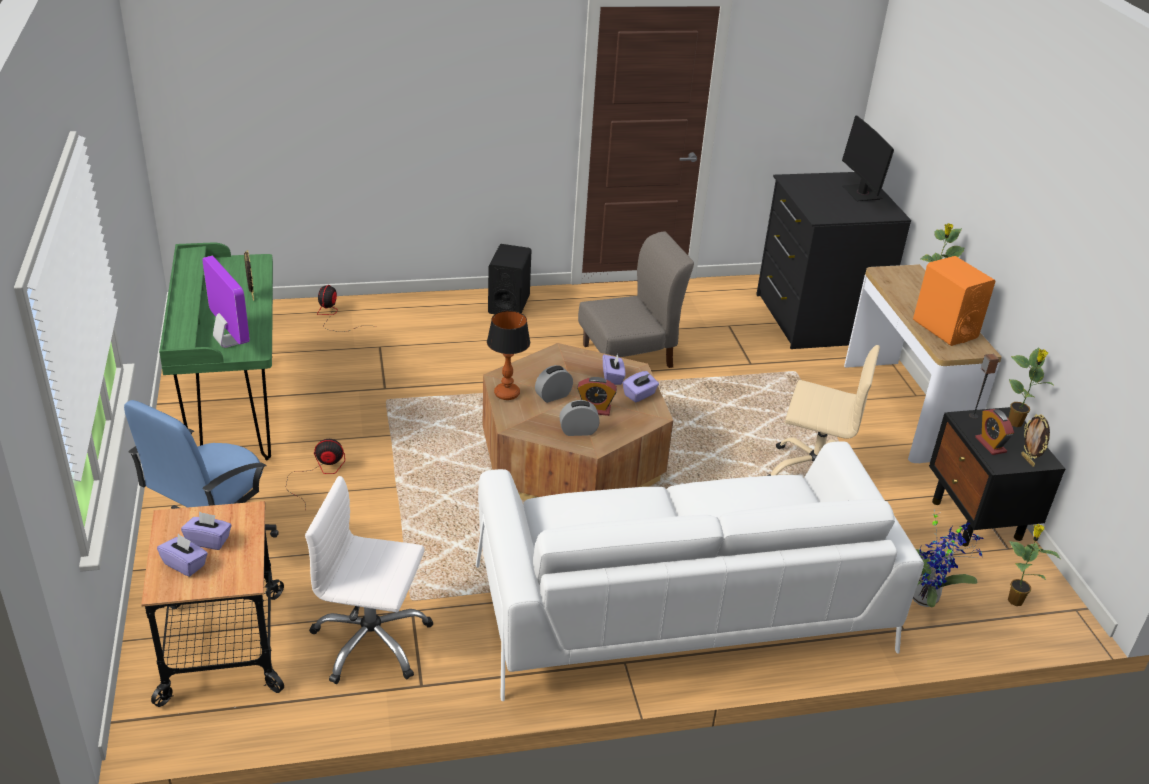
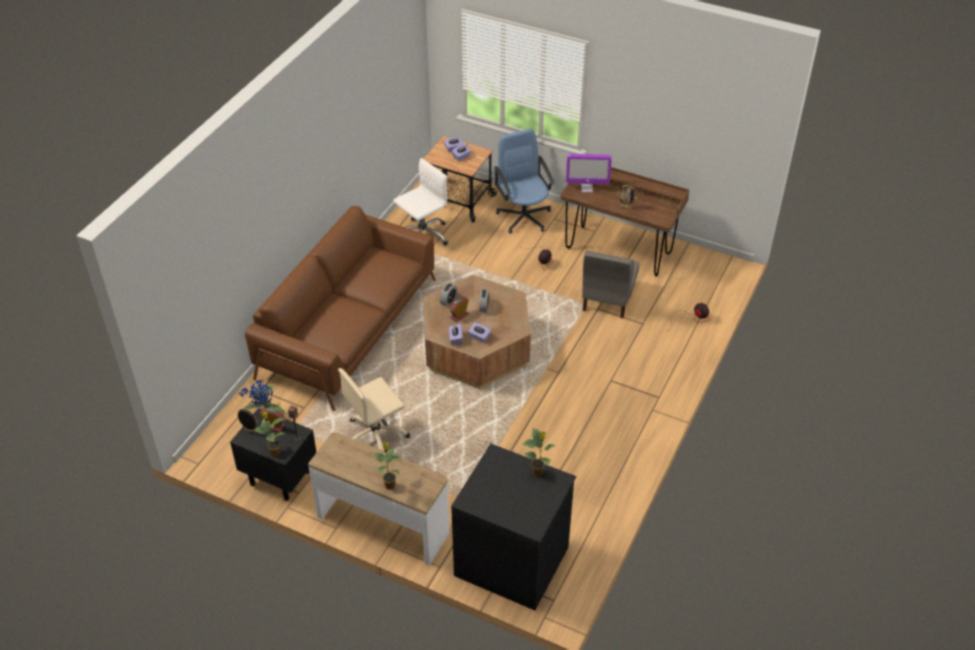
camera: 130 degrees right, 10 degrees up
green desk [159,242,273,460] -> brown desk [560,167,689,277]
white sofa [476,441,924,701] -> brown sofa [245,206,436,411]
table lamp [487,311,530,400] -> none
black speaker [488,244,531,314] -> none
grey chair [578,231,694,368] -> grey chair moved to [582,250,639,318]
monitor [842,115,894,201] -> none
orange speaker [913,256,995,346] -> none
potted plant [1008,524,1060,606] -> potted plant moved to [522,428,556,477]

